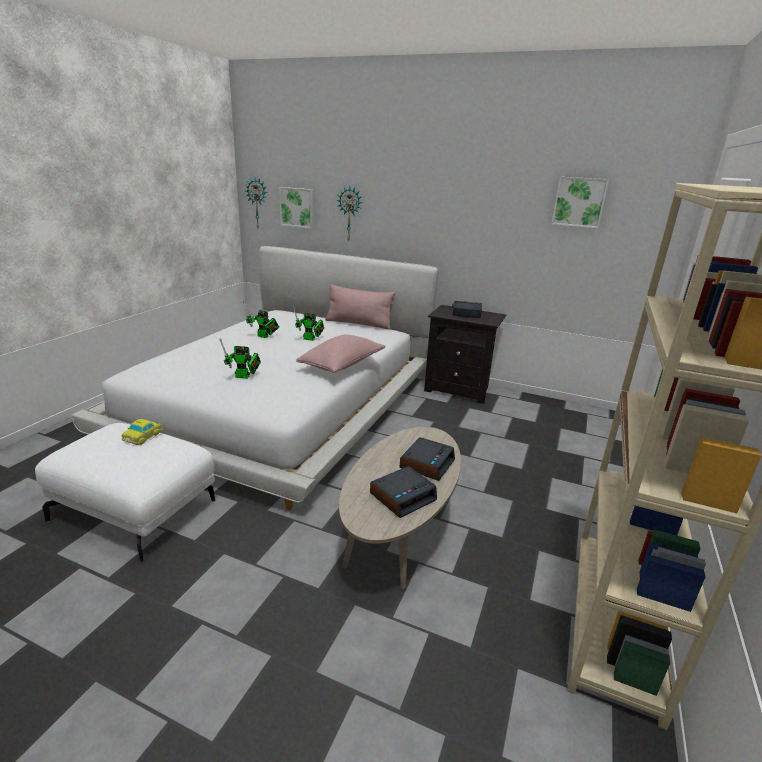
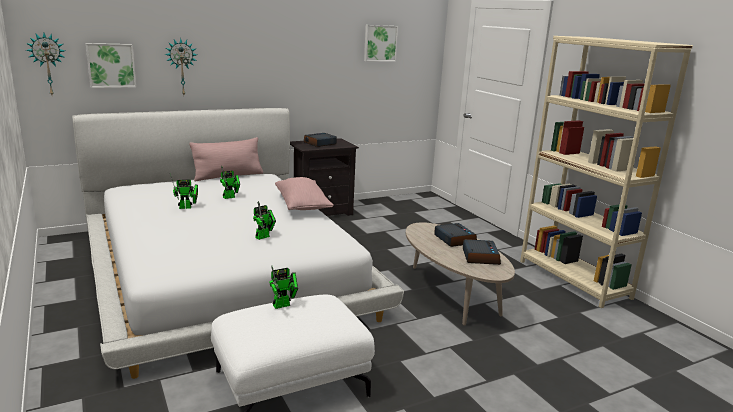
camera: 50 degrees left, 5 degrees down
toy car [122,419,163,445] -> toy robot [269,266,298,309]

